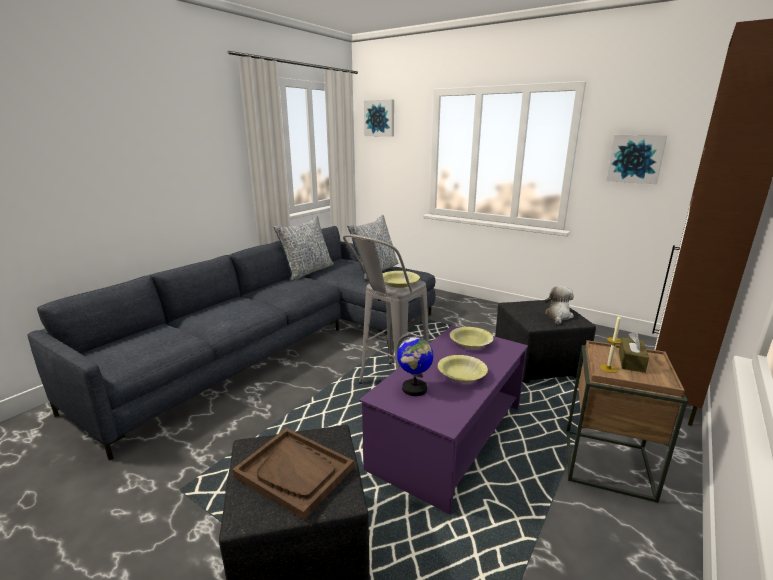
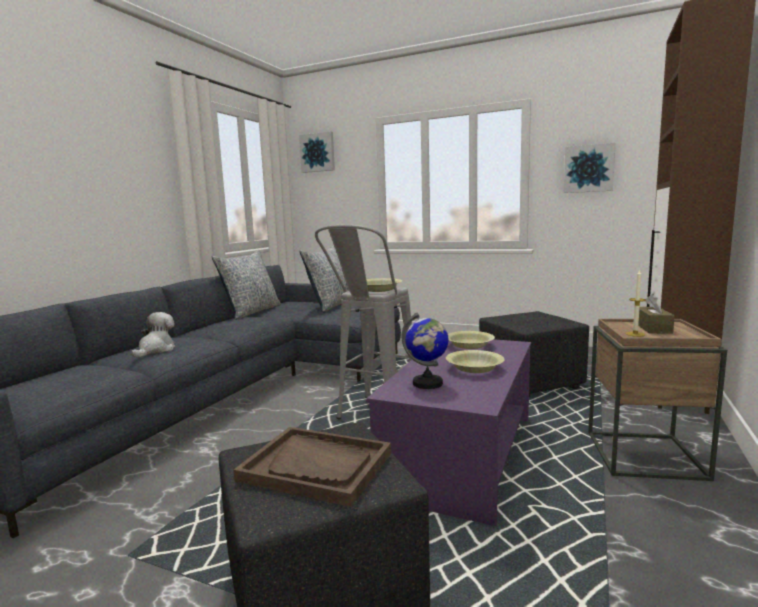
camera: 10 degrees left, 10 degrees down
plush toy [545,286,574,324] -> plush toy moved to [131,312,175,358]

